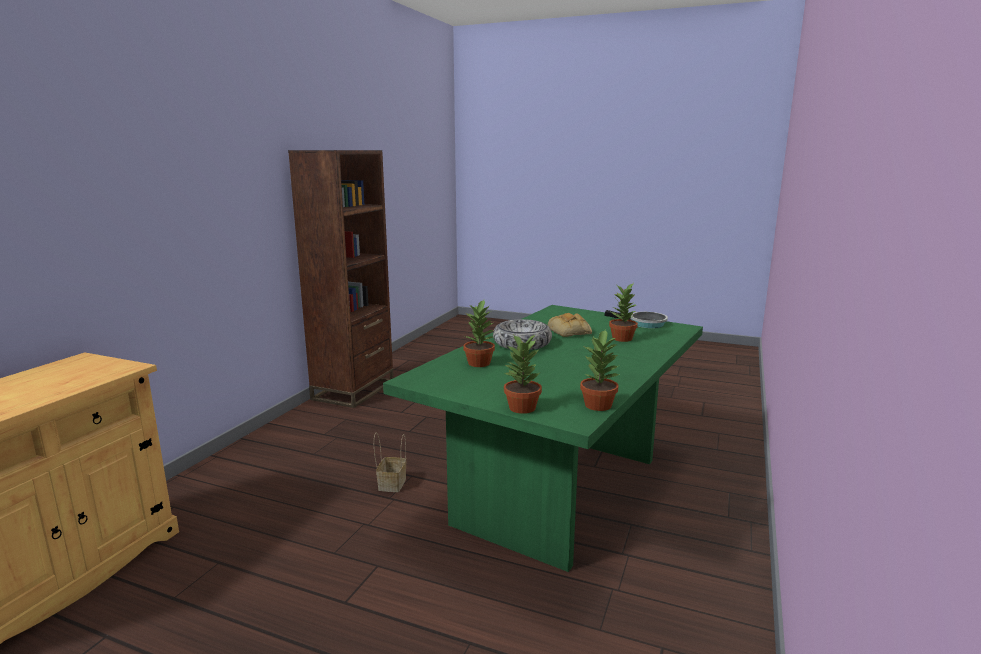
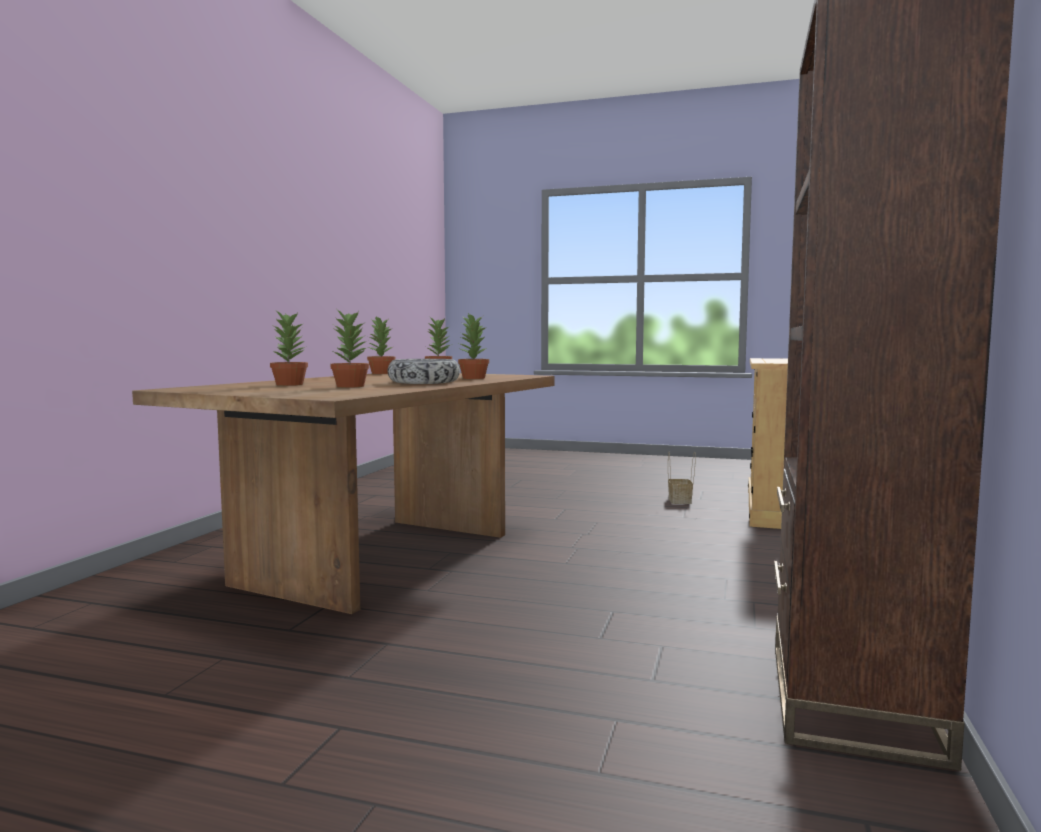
camera: 175 degrees right, 10 degrees down
basket [374,432,406,492] -> basket moved to [668,452,696,504]
green dining table [383,305,703,572] -> brown dining table [132,373,554,614]
bread [548,313,592,337] -> potted plant [331,311,369,388]
frying pan [604,310,668,328] -> none

